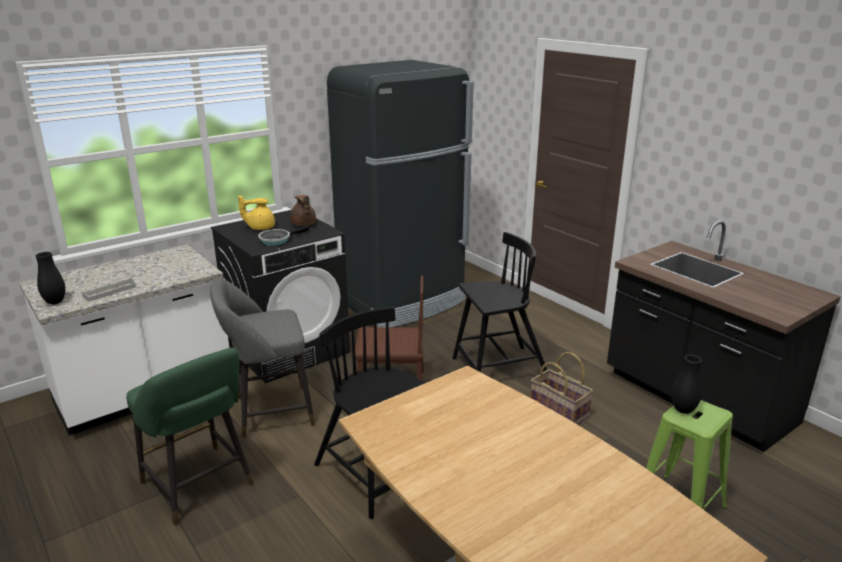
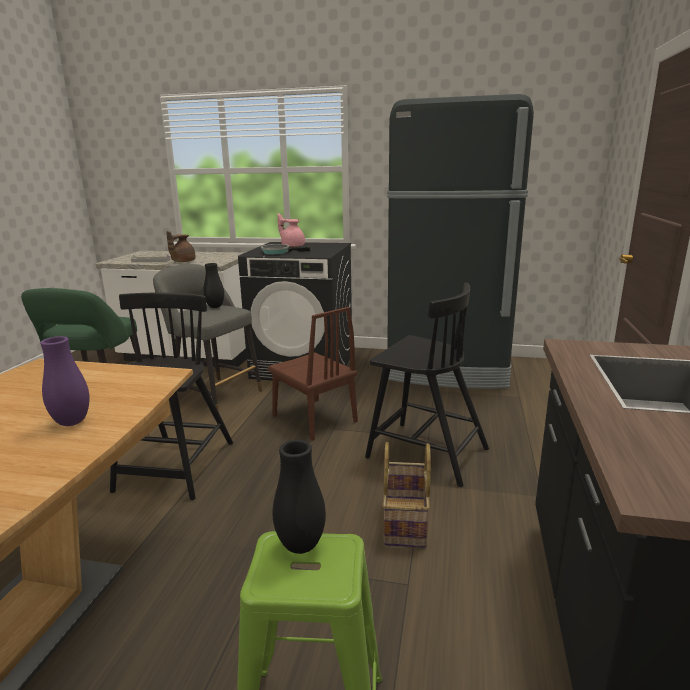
camera: 50 degrees right, 5 degrees down
black vase [36,252,65,304] -> black vase moved to [203,263,224,308]
yellow teapot [238,195,275,230] -> pink teapot [278,213,305,247]
brown teapot [290,195,316,226] -> brown teapot moved to [166,231,195,262]
none -> purple vase [40,336,90,426]

